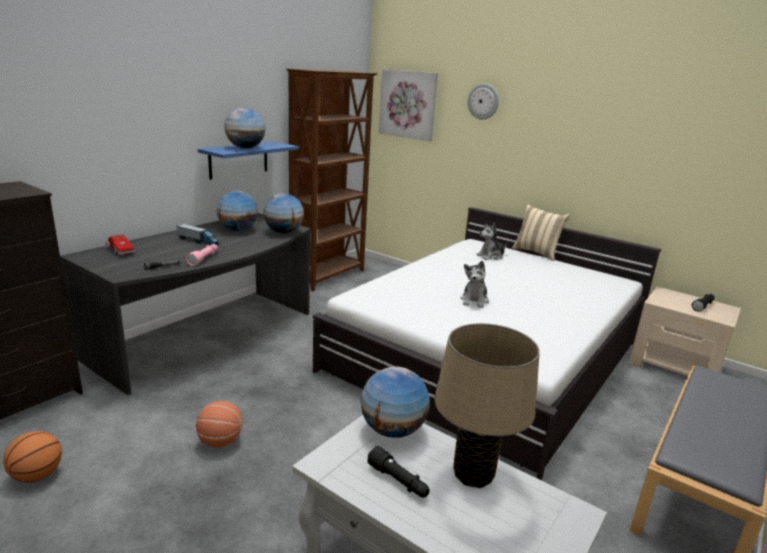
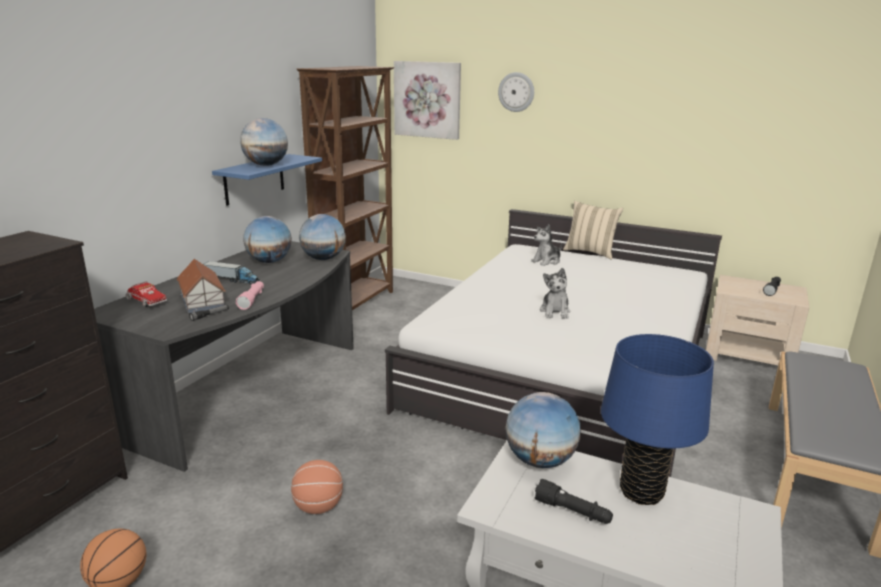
camera: 10 degrees left, 0 degrees up
beige table lamp [434,323,540,488] -> blue table lamp [601,334,714,505]
none -> toy house [177,259,226,313]

